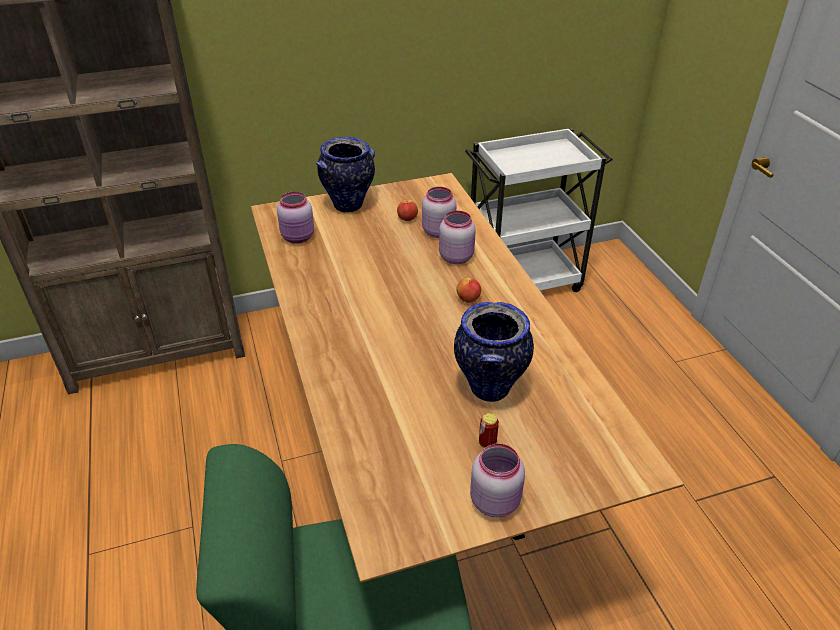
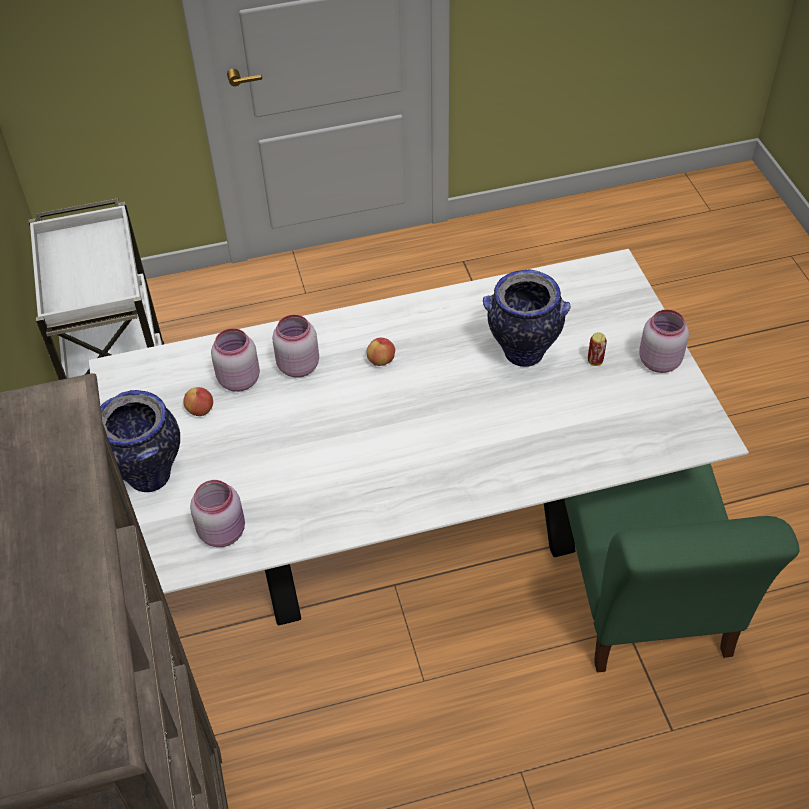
camera: 85 degrees left, 10 degrees up
brown dining table [251,173,684,583] -> white dining table [89,249,749,625]

